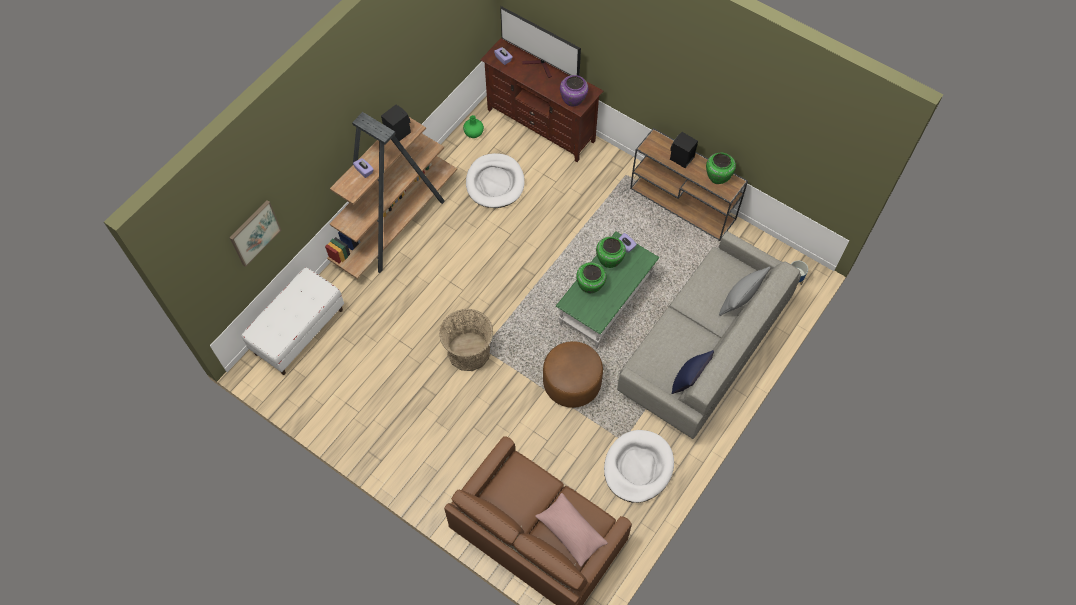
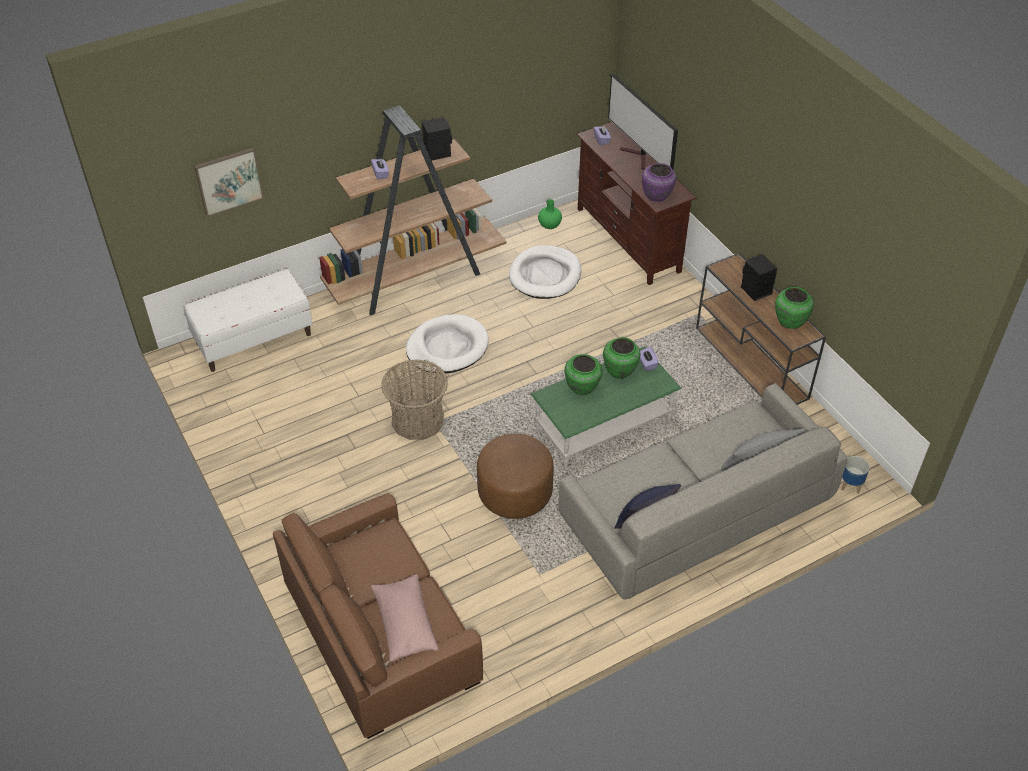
camera: 25 degrees right, 15 degrees down
white dog bed [604,430,674,503] -> white dog bed moved to [406,314,489,374]

